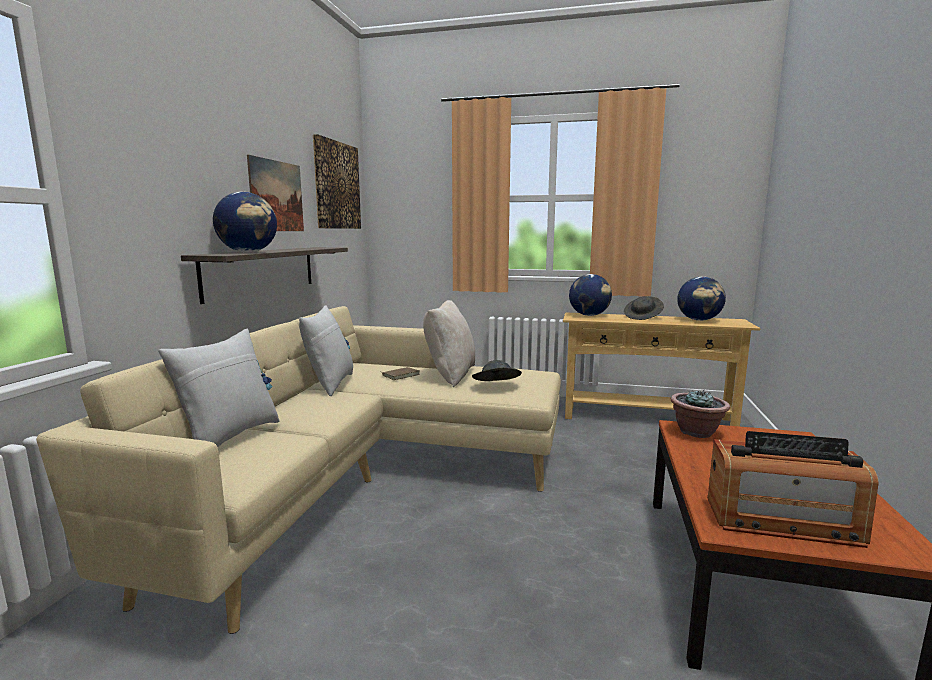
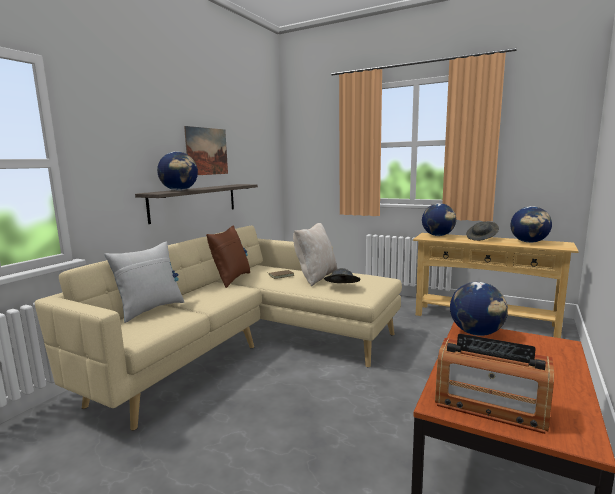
camera: 15 degrees right, 0 degrees up
grey pillow [299,305,353,396] -> brown pillow [206,226,250,288]
picture [313,134,361,229] -> none
potted plant [671,389,730,438] -> globe [450,282,508,336]

